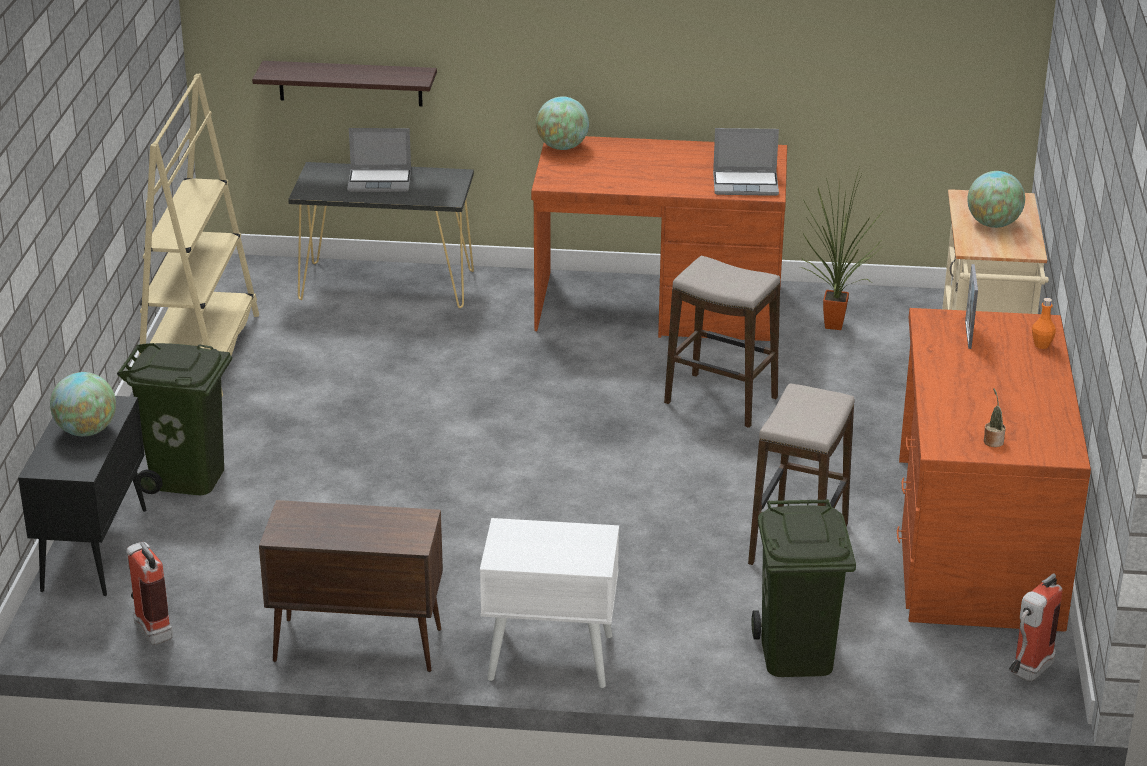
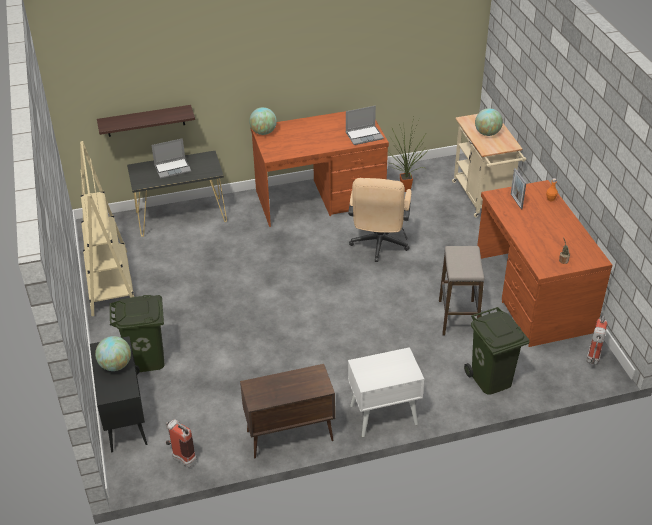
camera: 20 degrees left, 10 degrees up
stool [664,256,780,428] -> beige office chair [348,178,412,262]

